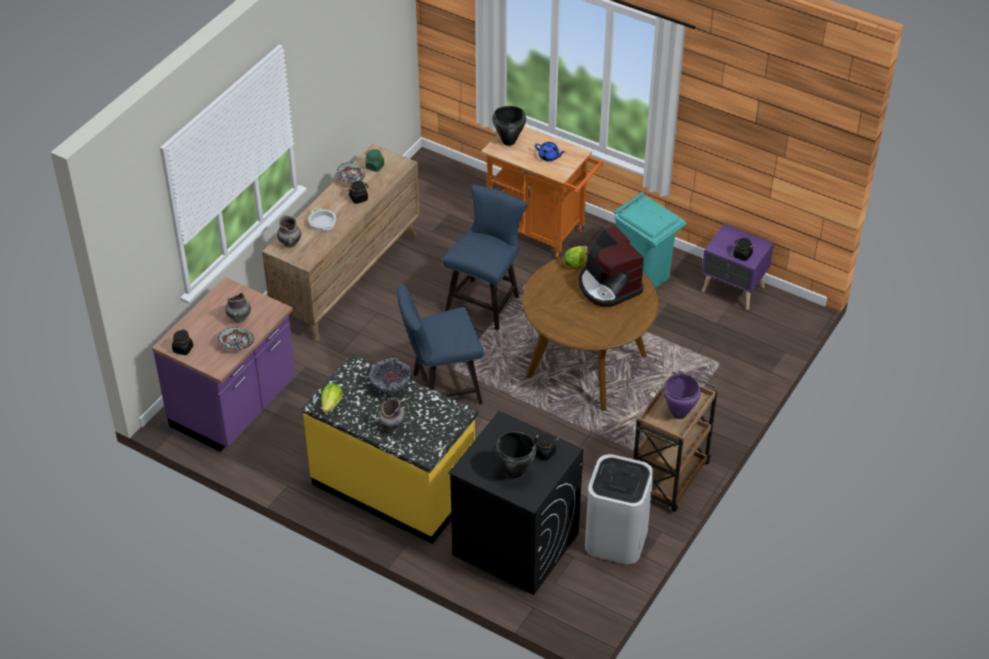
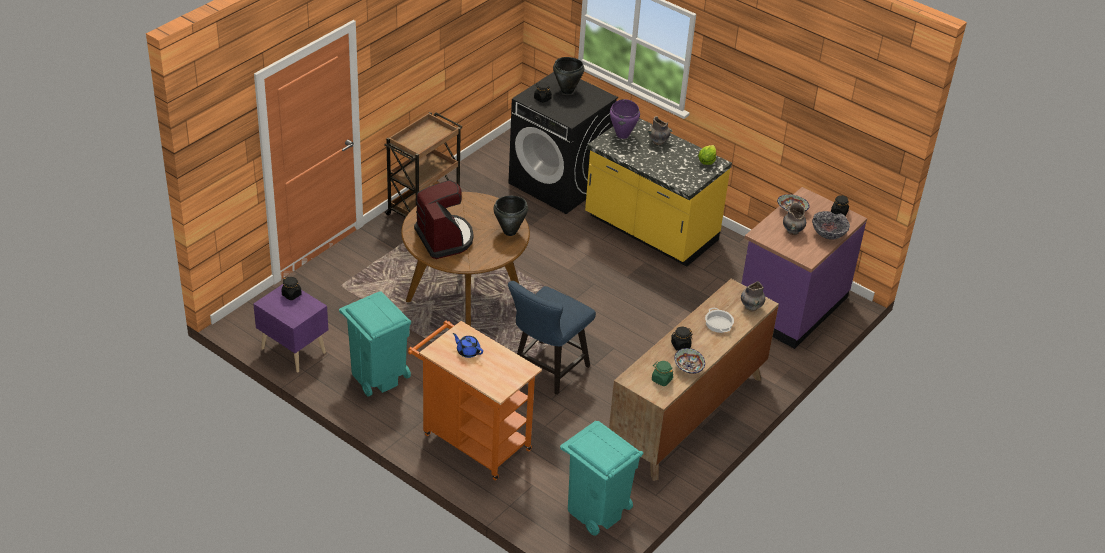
camera: 175 degrees left, 5 degrees down
bowl [369,358,411,393] -> bowl moved to [812,211,850,240]
blue chair [397,284,484,404] -> none
black cooking pot [492,106,526,146] -> black cooking pot moved to [493,196,528,236]
lettuce [564,246,588,268] -> none
white trash can [585,454,654,564] -> none
purple cooking pot [663,373,701,419] -> purple cooking pot moved to [610,99,640,139]
none -> turquoise trash can [560,421,643,536]

